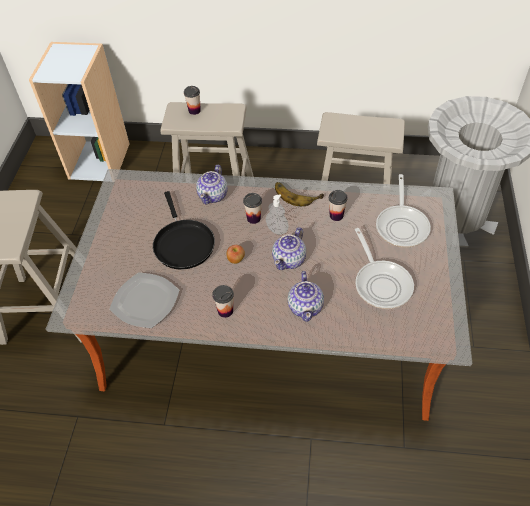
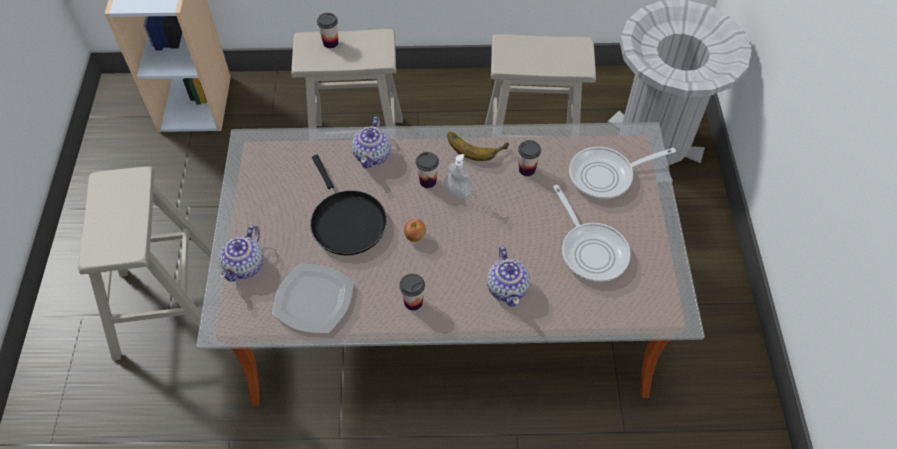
camera: 10 degrees left, 5 degrees up
teapot [272,227,306,270] -> teapot moved to [219,225,264,282]
frying pan [376,174,431,248] -> frying pan turned 75 degrees clockwise [569,147,676,199]

